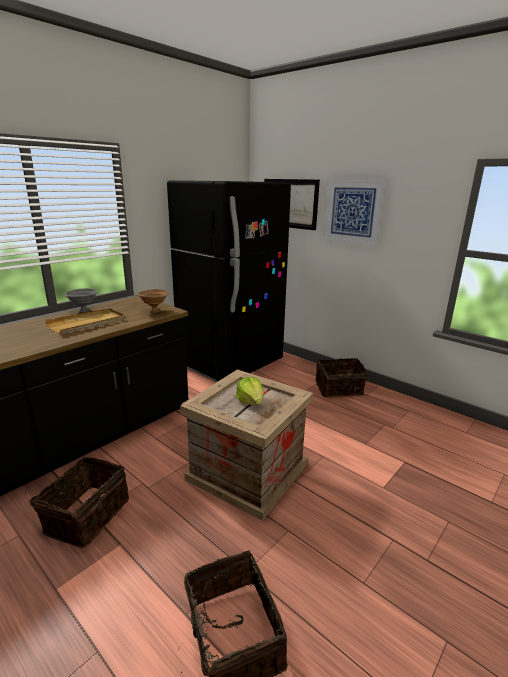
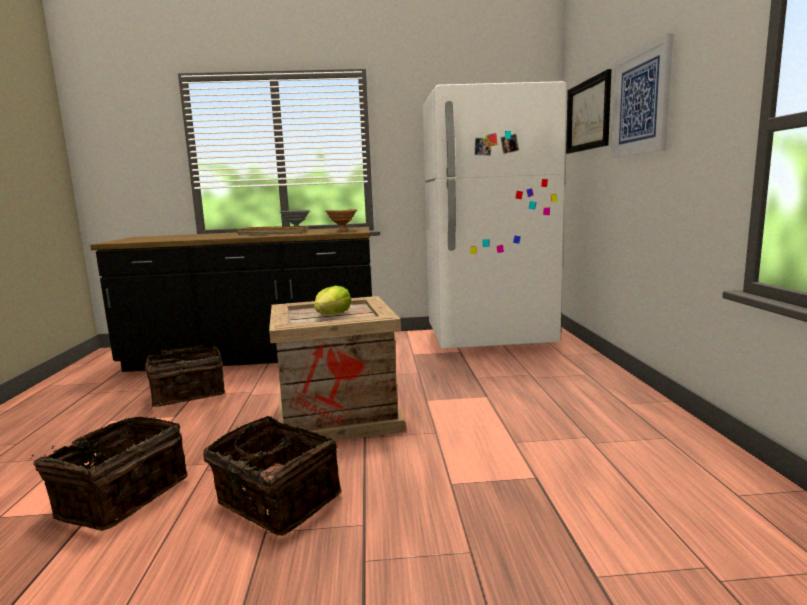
camera: 45 degrees right, 10 degrees down
black fridge [167,180,291,382] -> white fridge [423,81,566,349]
basket [316,358,369,397] -> basket moved to [203,416,341,536]

